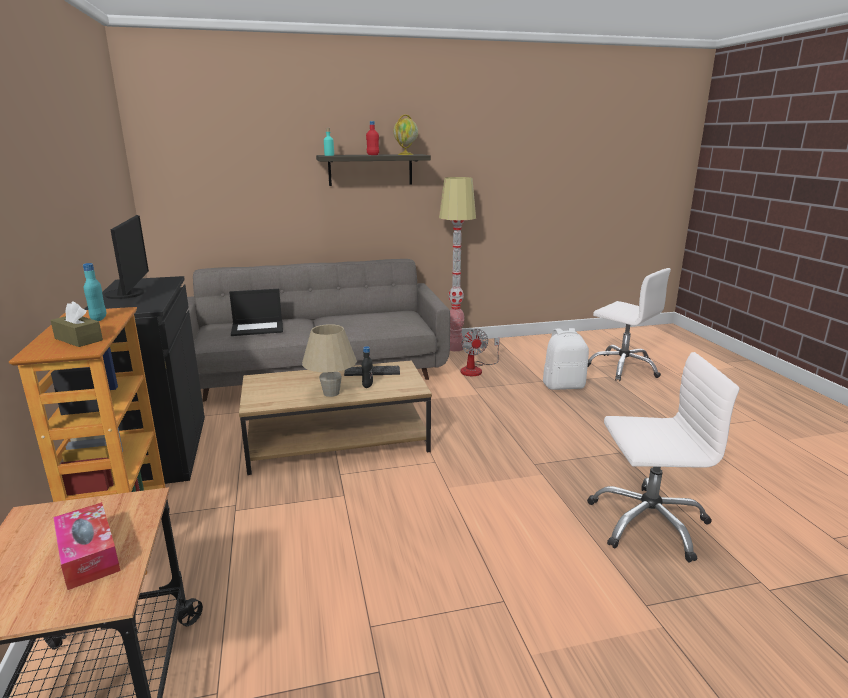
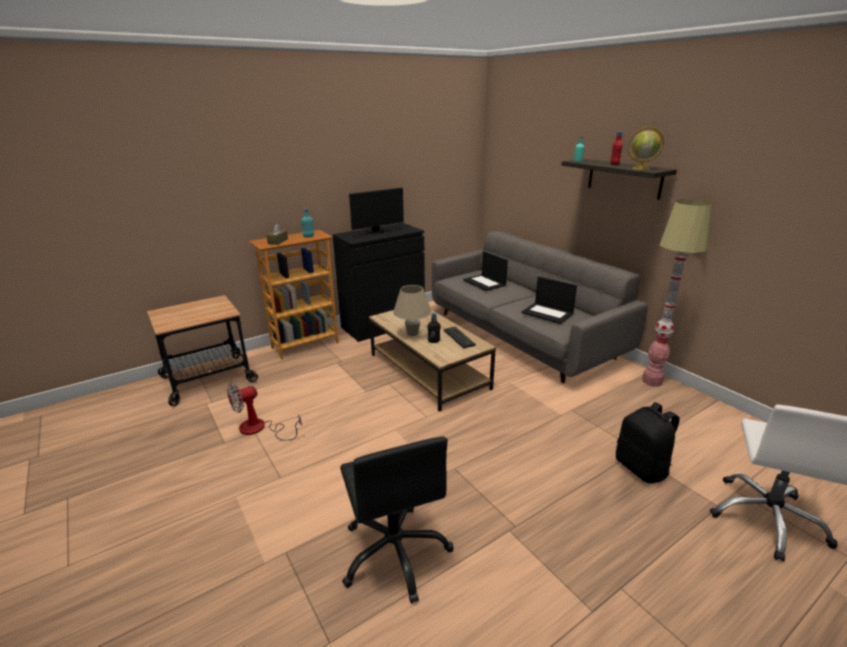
camera: 70 degrees right, 5 degrees up
tissue box [53,502,120,590] -> none
fan [461,329,500,376] -> fan moved to [227,383,302,441]
white backpack [543,328,589,390] -> black backpack [616,402,679,483]
white office chair [587,352,740,562] -> black office chair [340,436,454,604]
none -> laptop [521,276,577,324]

